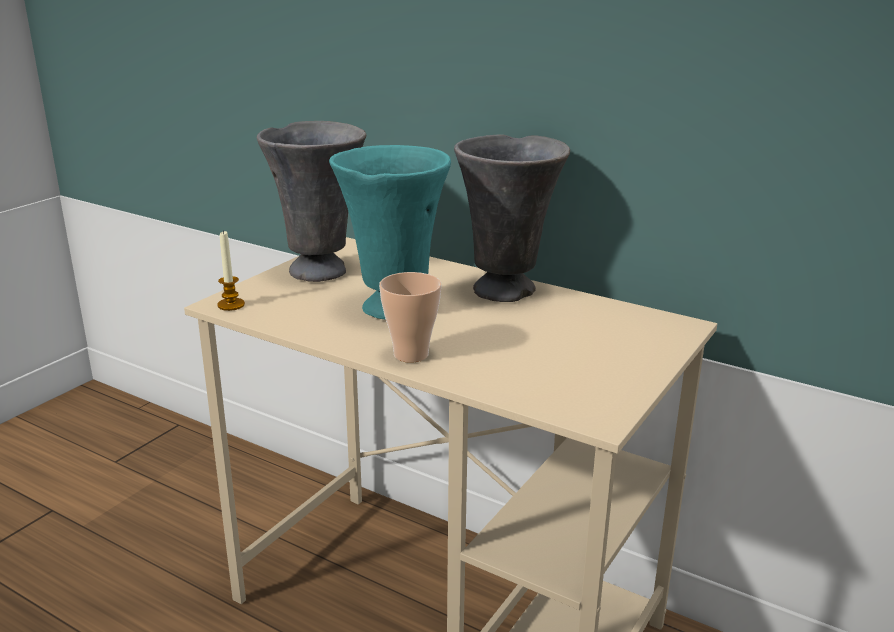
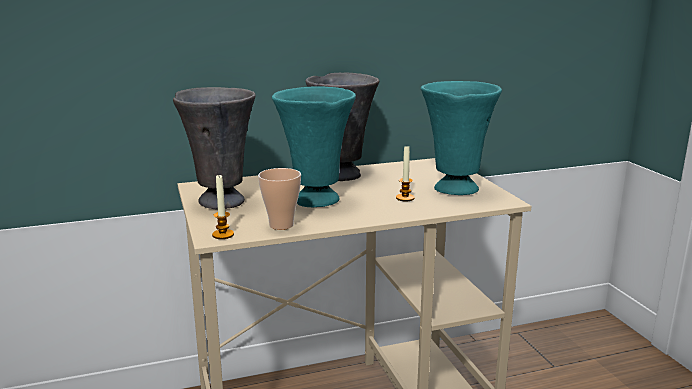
camera: 50 degrees left, 5 degrees down
cup [379,272,441,363] -> cup moved to [258,168,301,230]
none -> candle [396,147,415,202]
none -> turquoise vase [421,81,502,195]

